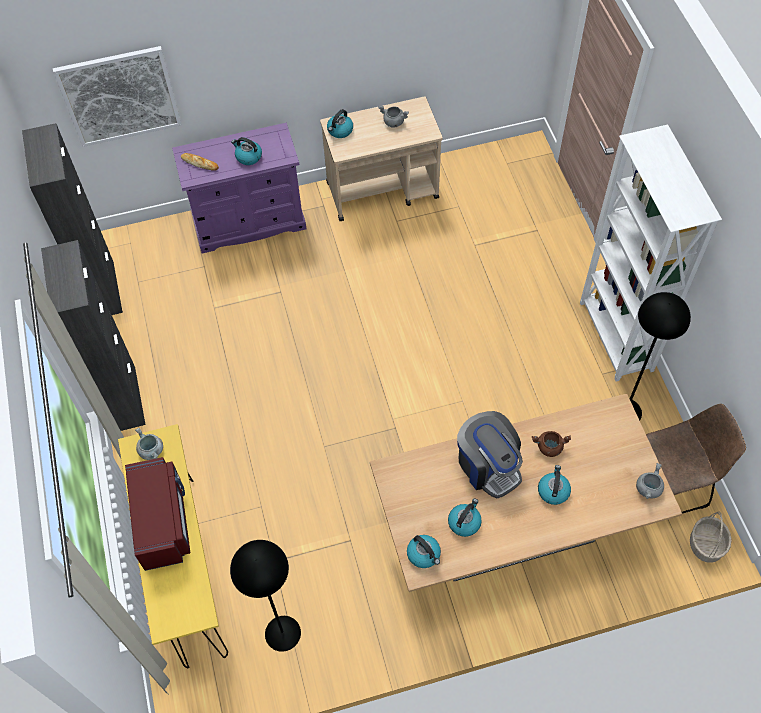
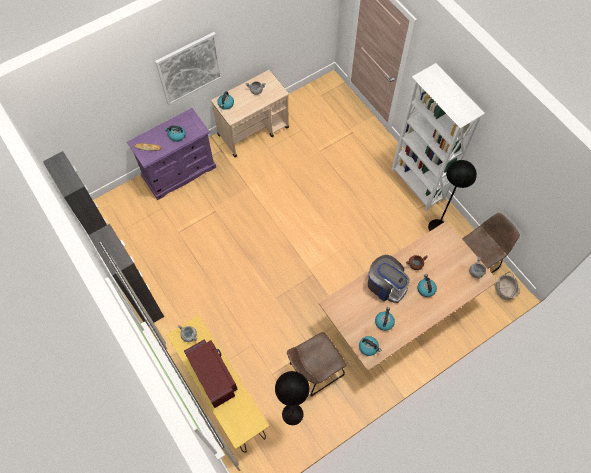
camera: 20 degrees left, 5 degrees up
picture [53,46,182,147] -> picture moved to [155,32,223,105]
none -> brown chair [287,332,346,396]

